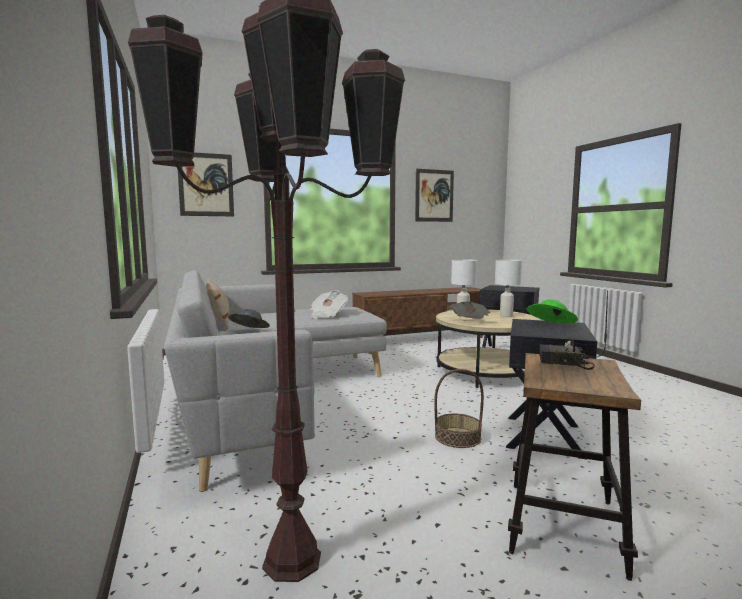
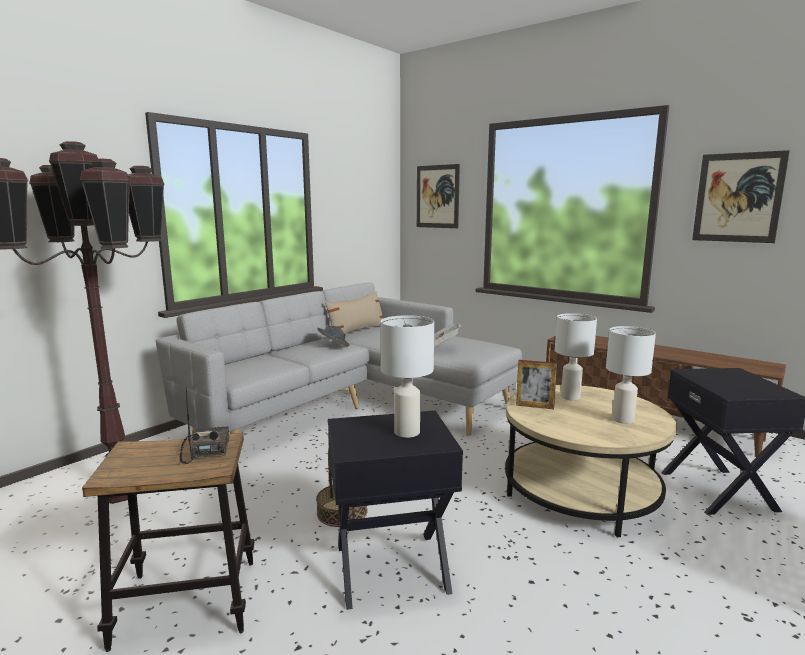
camera: 60 degrees right, 5 degrees up
newspaper [449,302,490,319] -> picture frame [516,360,557,409]
green hat [527,299,578,324] -> white table lamp [380,315,434,438]

